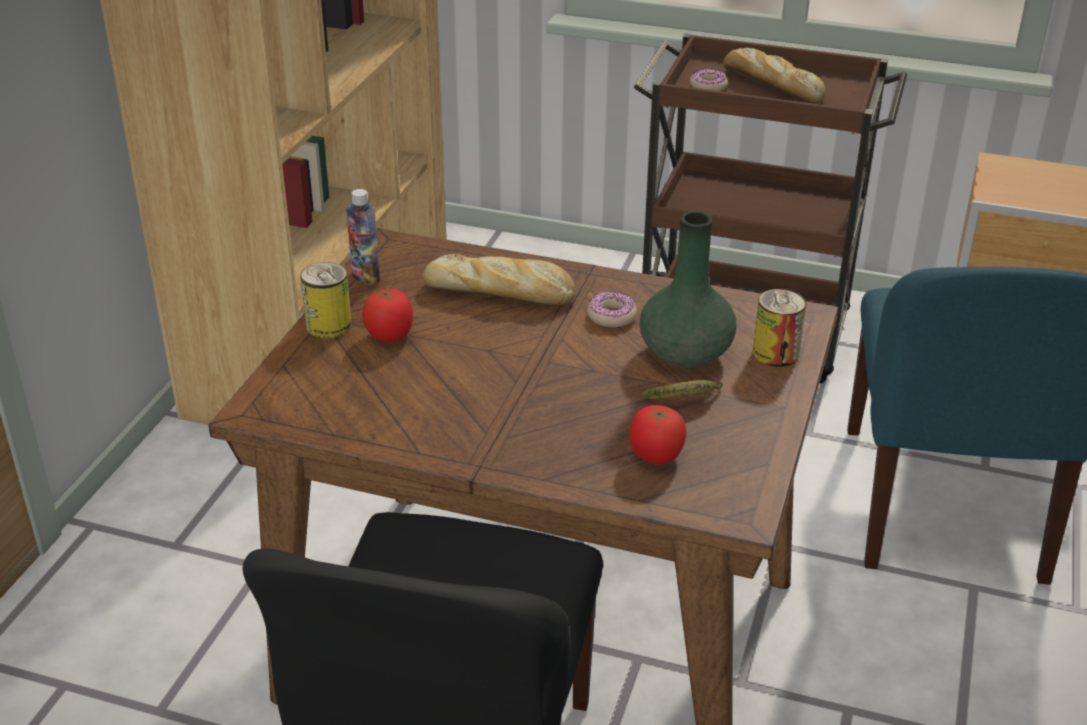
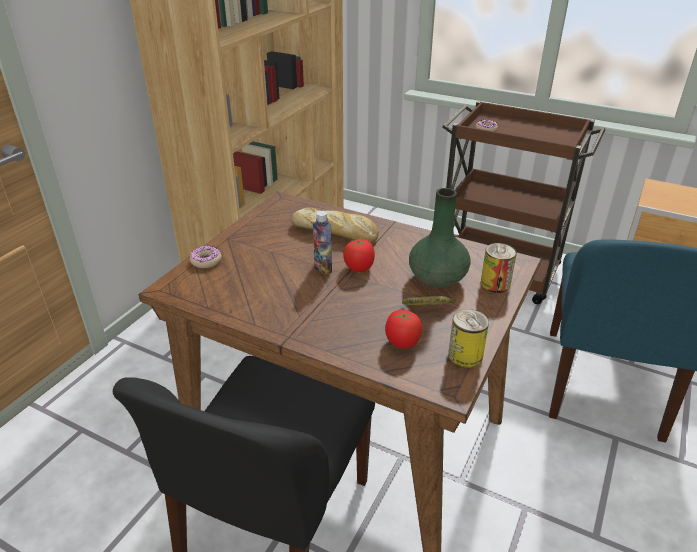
camera: 10 degrees right, 0 degrees up
can [300,262,352,338] -> can moved to [448,309,489,368]
bottle [346,189,380,285] -> bottle moved to [313,211,332,274]
tomato [362,287,413,342] -> tomato moved to [343,238,375,272]
donut [587,292,637,327] -> donut moved to [190,245,222,268]
bread [723,48,826,103] -> none

